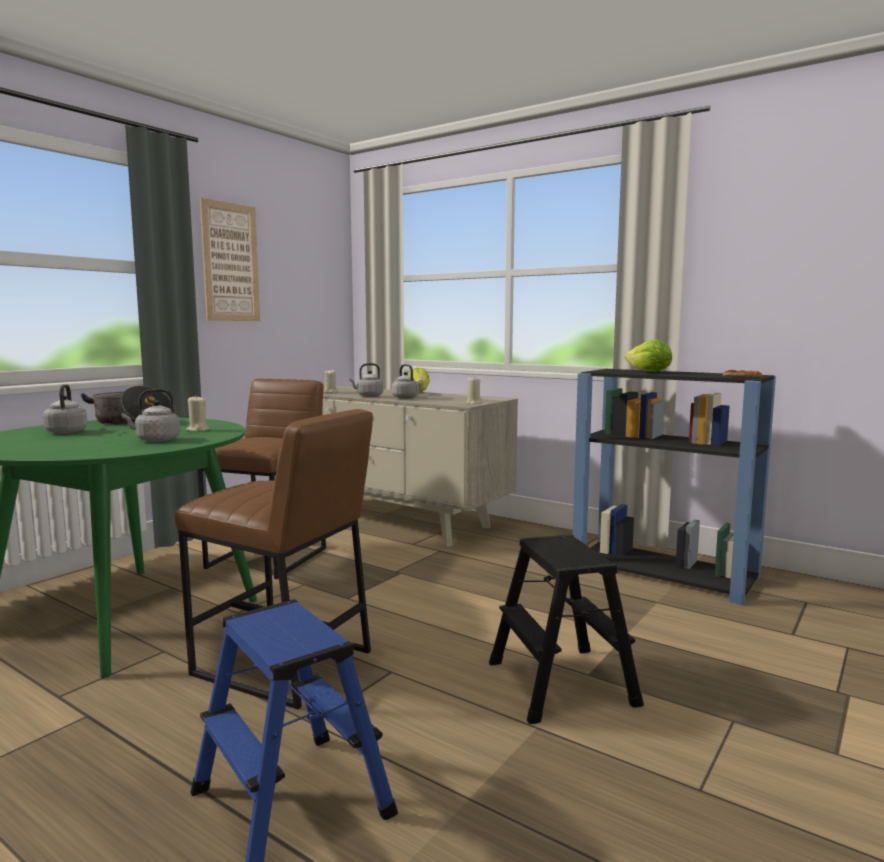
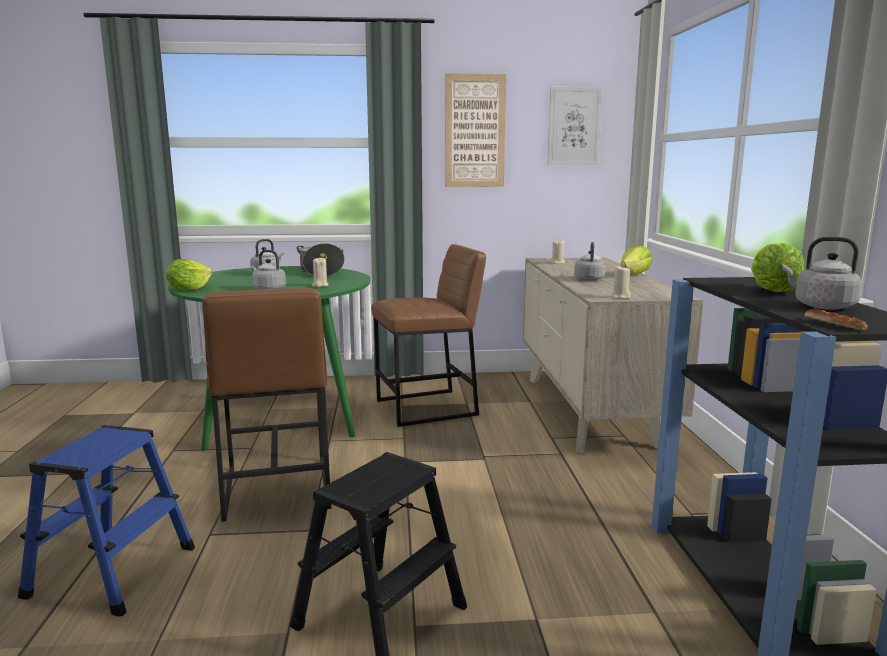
camera: 50 degrees right, 5 degrees up
grey kettle [349,363,383,397] -> grey kettle moved to [782,237,862,310]
none -> lettuce [166,259,212,290]
none -> picture [548,87,603,165]

